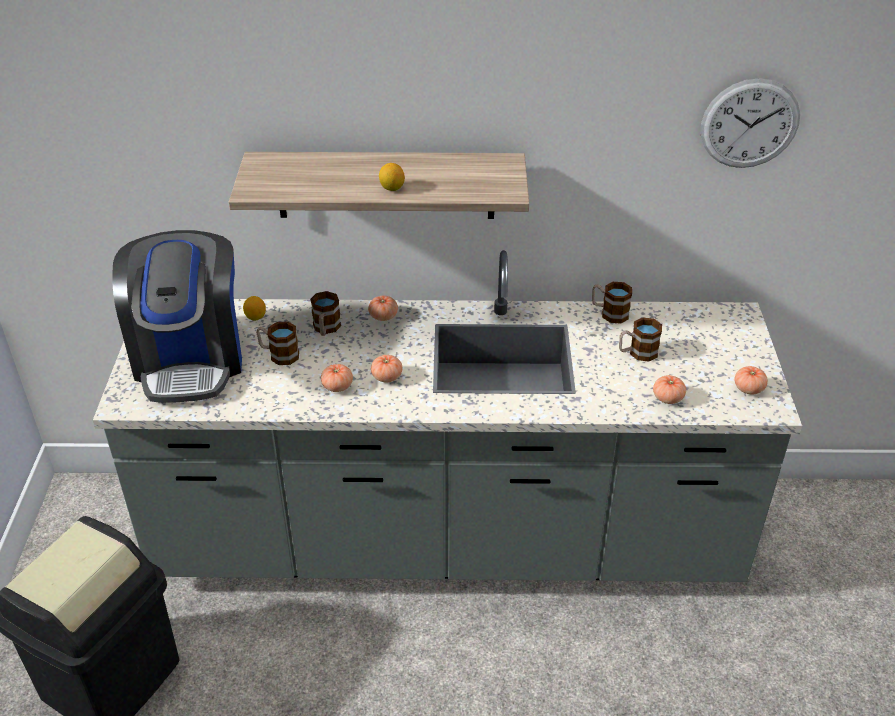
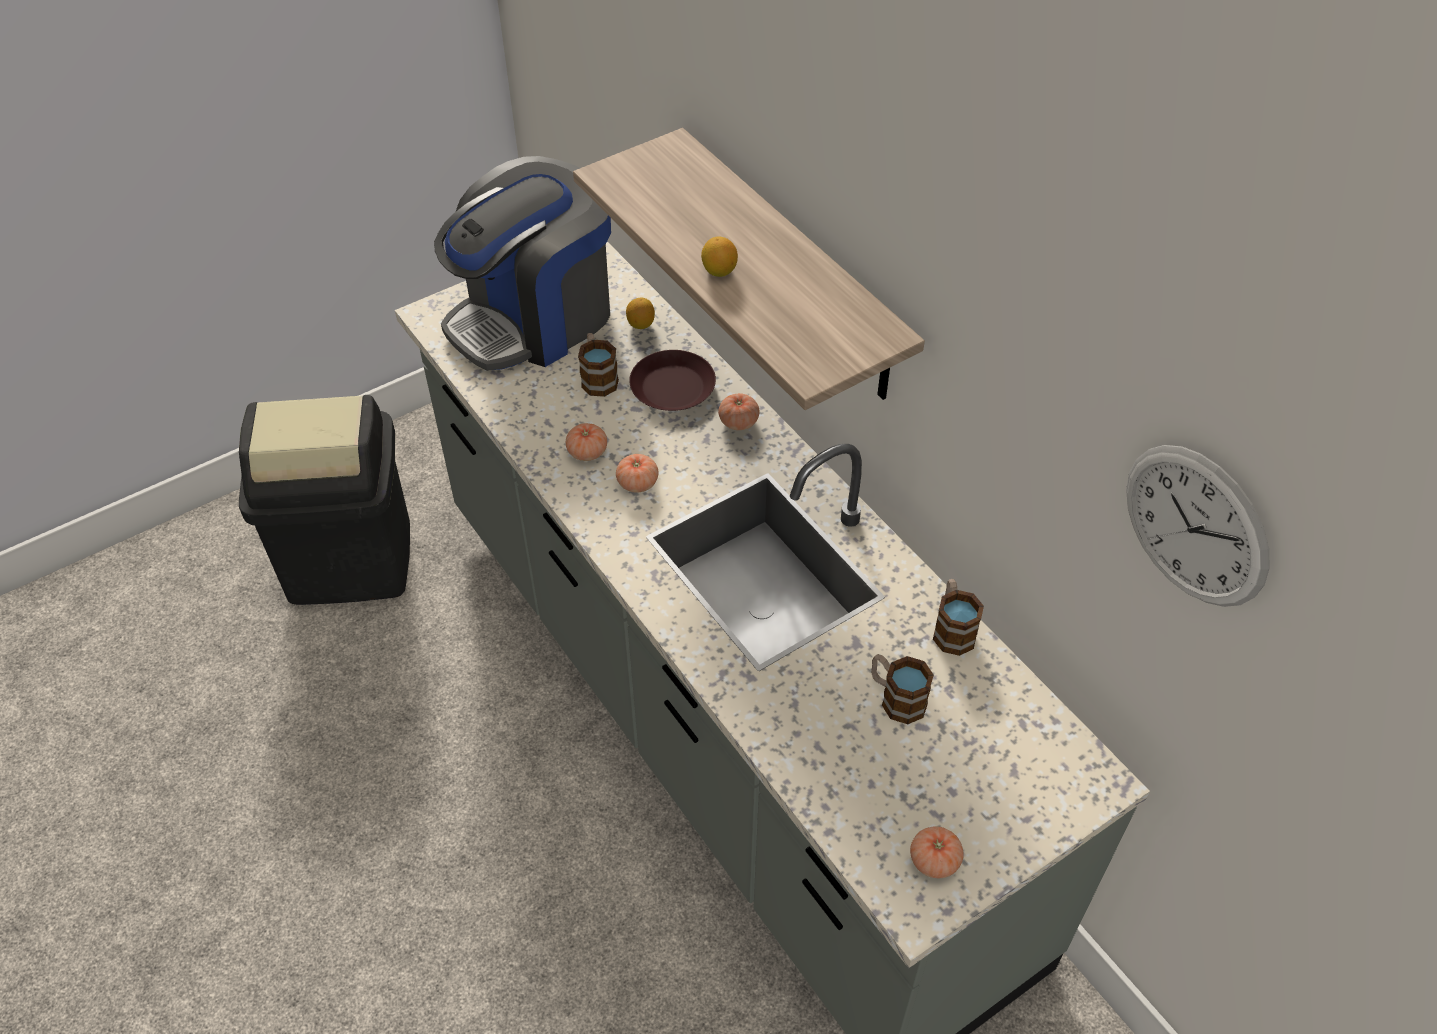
camera: 55 degrees right, 10 degrees up
mug [310,291,341,336] -> brown plate [629,350,716,411]
tomato [653,375,686,404] -> none

